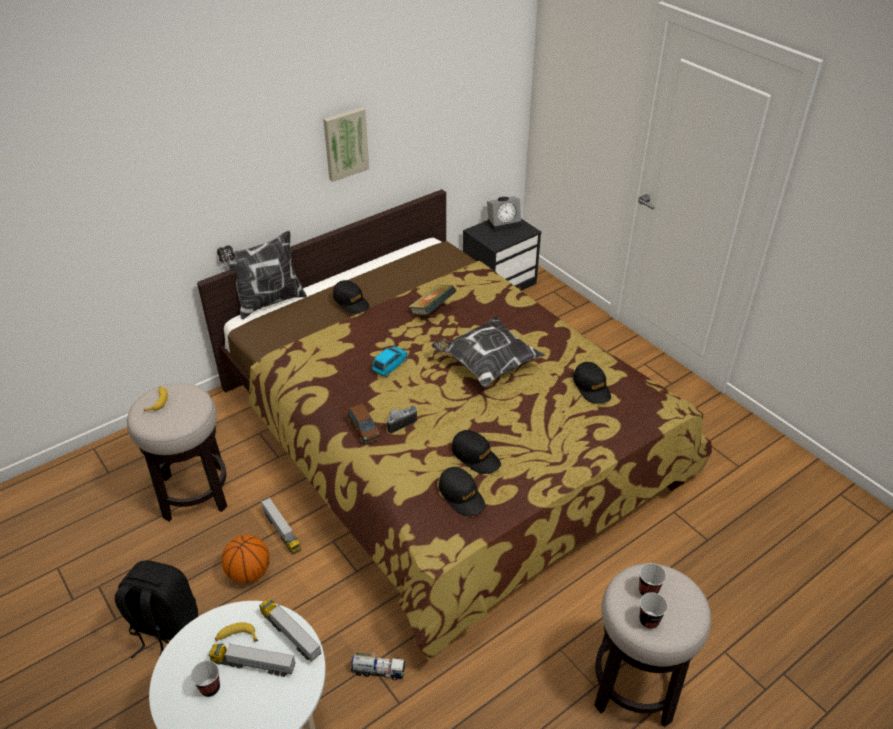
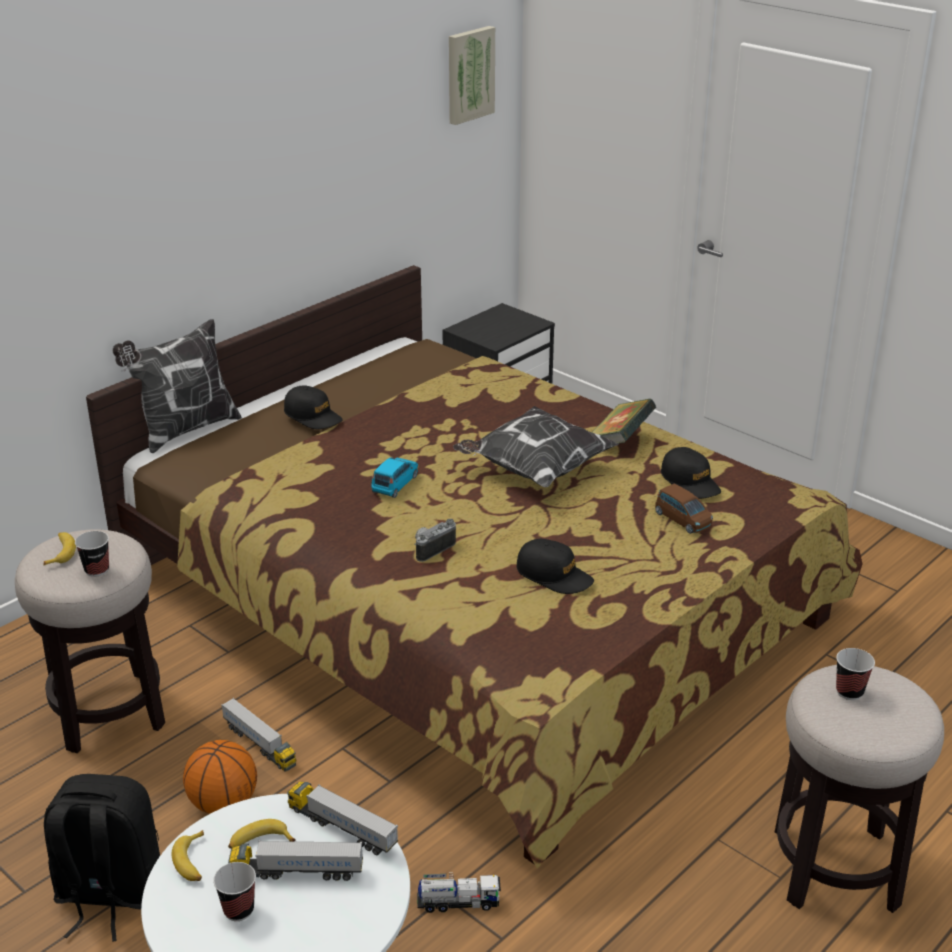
camera: 10 degrees left, 10 degrees down
picture [323,107,369,182] -> picture moved to [449,26,495,125]
brown toy car [348,404,380,444] -> brown toy car moved to [655,483,713,534]
book [409,285,456,315] -> book moved to [592,398,656,444]
black cap [439,467,485,516] -> none
alarm clock [487,196,522,232] -> none
cup [639,592,668,629] -> cup moved to [75,531,109,577]
none -> banana [172,830,204,881]

